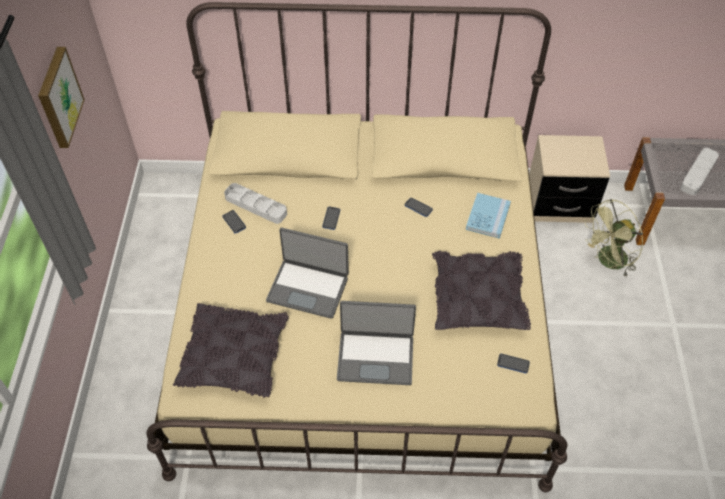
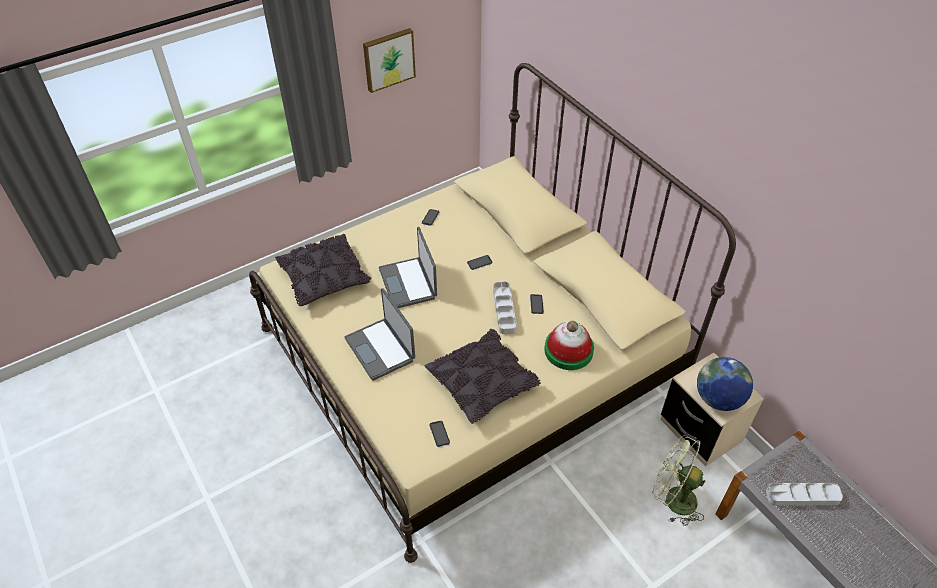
camera: 55 degrees right, 5 degrees down
grey tray [224,183,287,224] -> grey tray moved to [493,282,517,334]
blue book [466,193,511,239] -> hat [544,321,594,370]
none -> globe [697,357,753,411]

